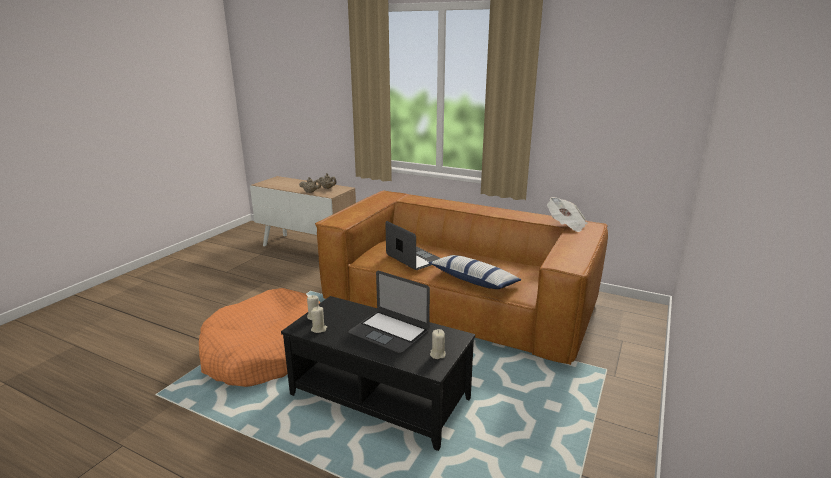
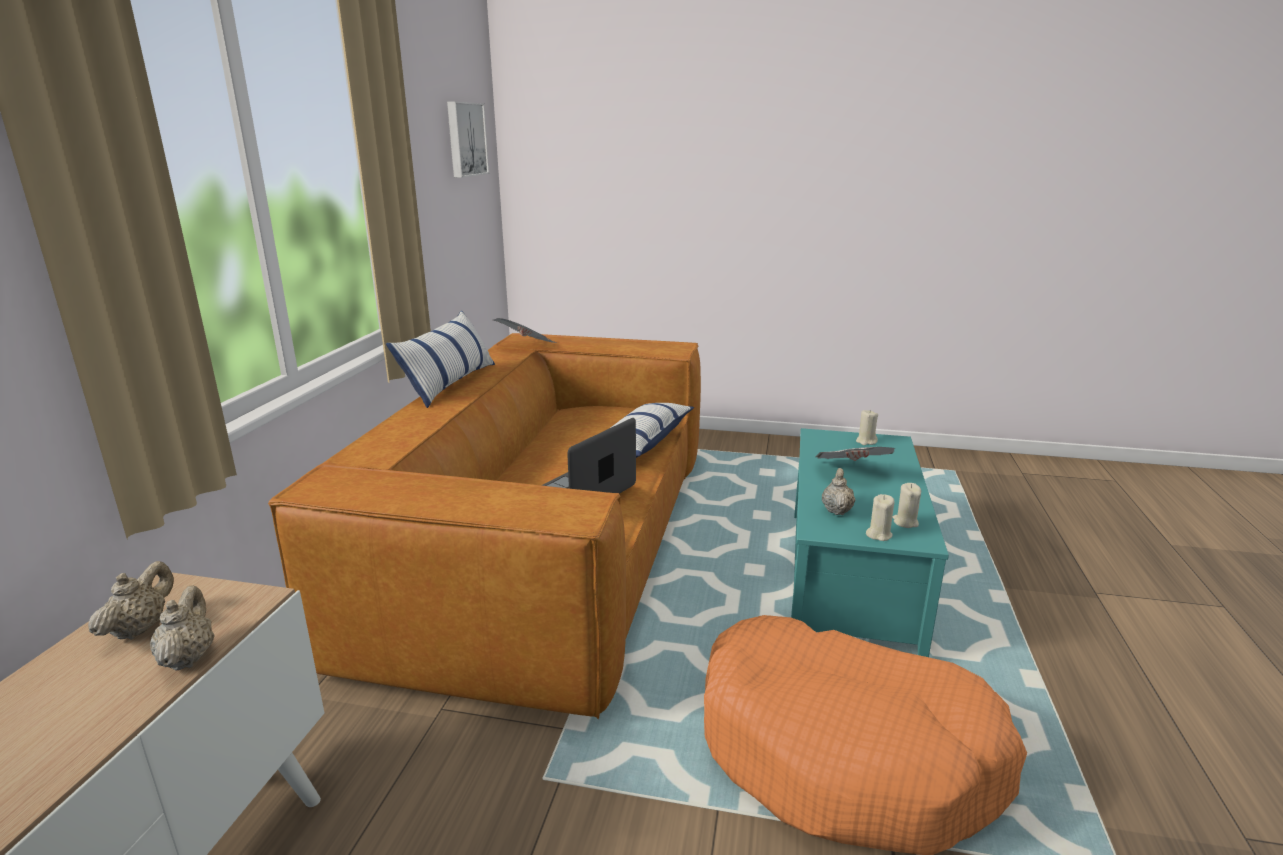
camera: 105 degrees left, 0 degrees up
black coffee table [281,296,475,451] -> turquoise coffee table [791,428,949,657]
laptop [348,271,430,353] -> newspaper [816,447,895,461]
none -> pillow [386,311,495,408]
none -> picture [447,102,489,178]
none -> beige teapot [822,468,855,515]

